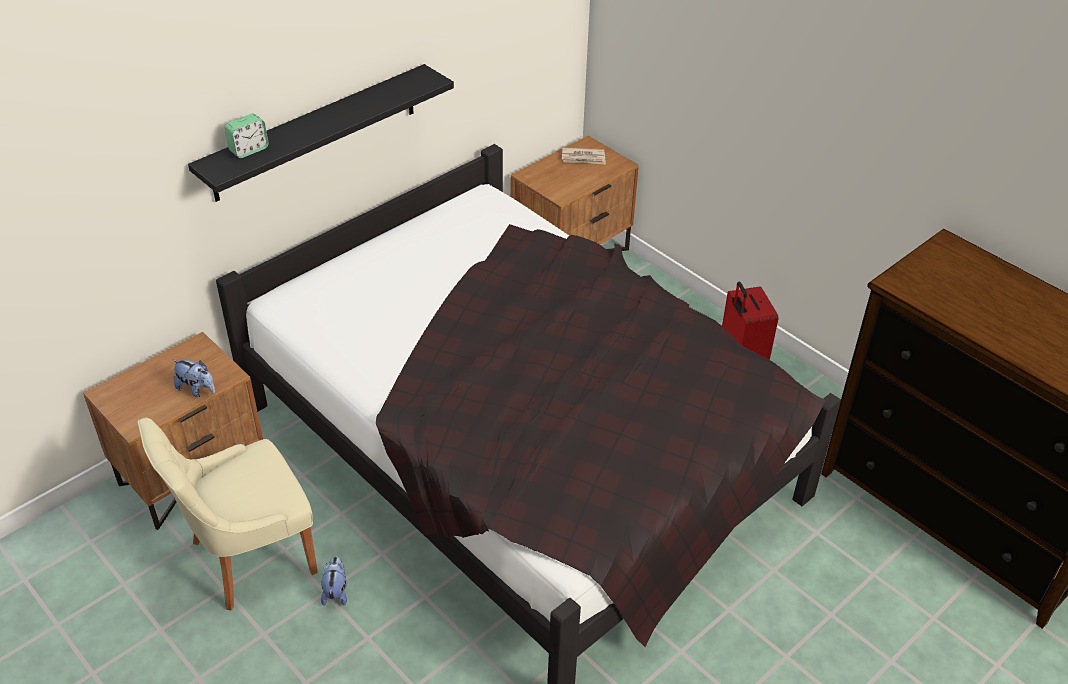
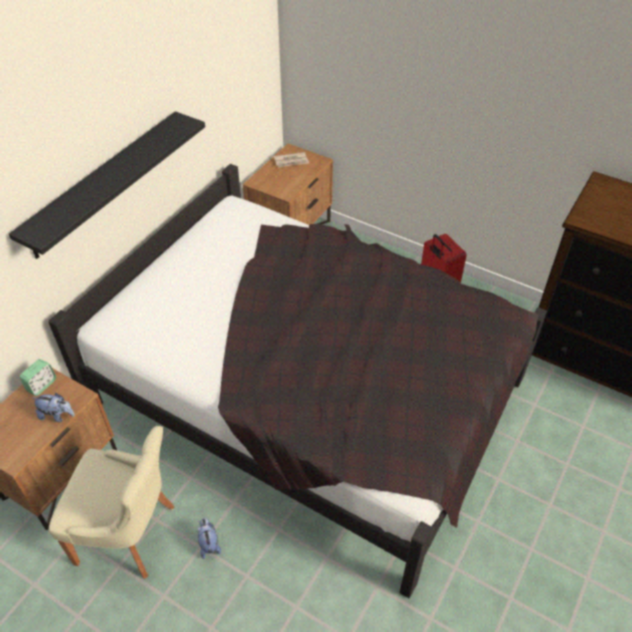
camera: 15 degrees left, 5 degrees up
beige chair [138,417,318,611] -> beige chair turned 120 degrees counterclockwise [49,426,175,579]
alarm clock [225,114,269,158] -> alarm clock moved to [20,359,56,396]

